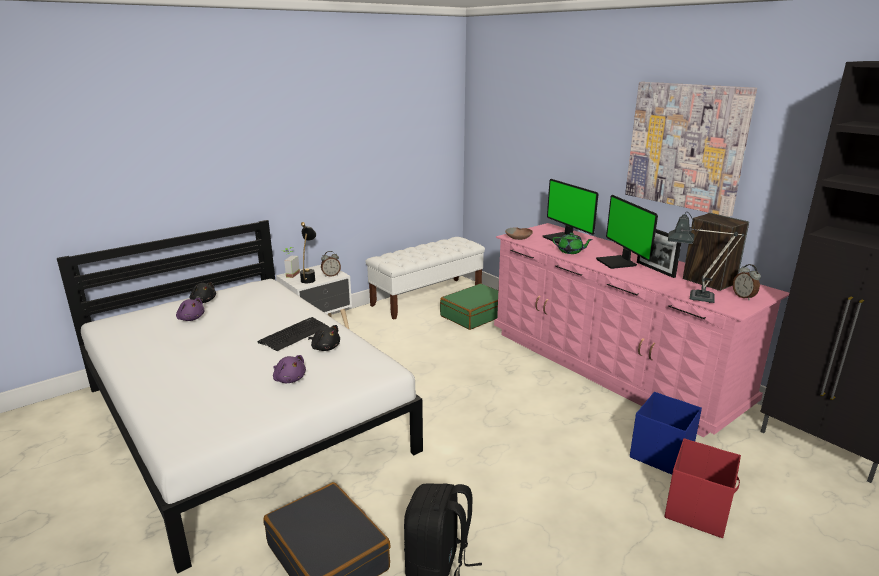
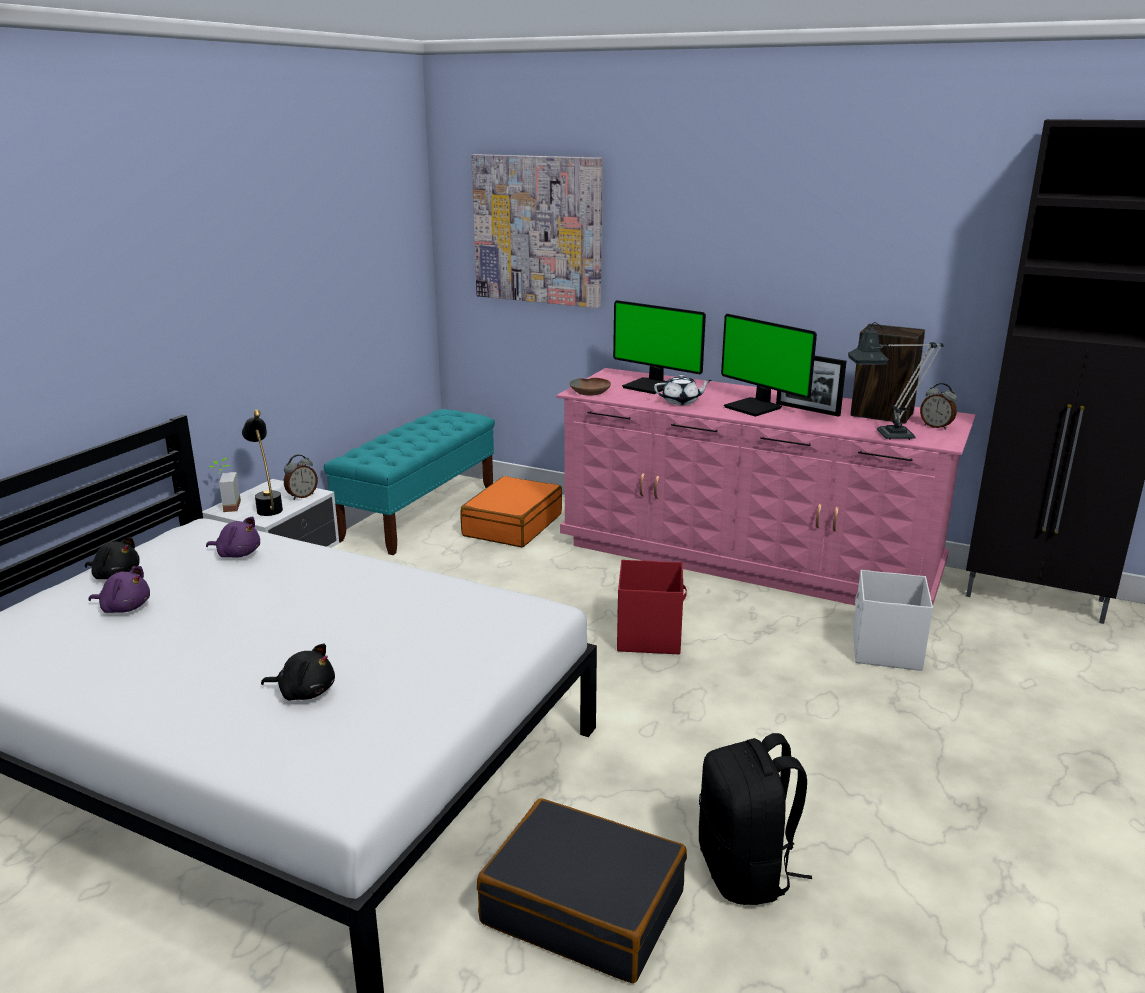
camera: 25 degrees left, 0 degrees up
keyboard [257,317,329,351] -> none
purple plush toy [273,355,306,383] -> purple plush toy moved to [206,516,260,558]
black plush toy [308,325,340,351] -> black plush toy moved to [261,643,335,701]
white bench [366,237,485,320] -> turquoise bench [324,409,495,555]
green suitcase [440,284,498,330] -> orange suitcase [460,476,562,547]
green teapot [552,233,593,254] -> white teapot [654,374,712,405]
picture [625,82,757,217] -> picture moved to [471,154,602,308]
blue storage box [630,392,702,475] -> white storage box [853,570,933,671]
red storage box [664,438,741,538] -> red storage box moved to [617,560,687,654]

